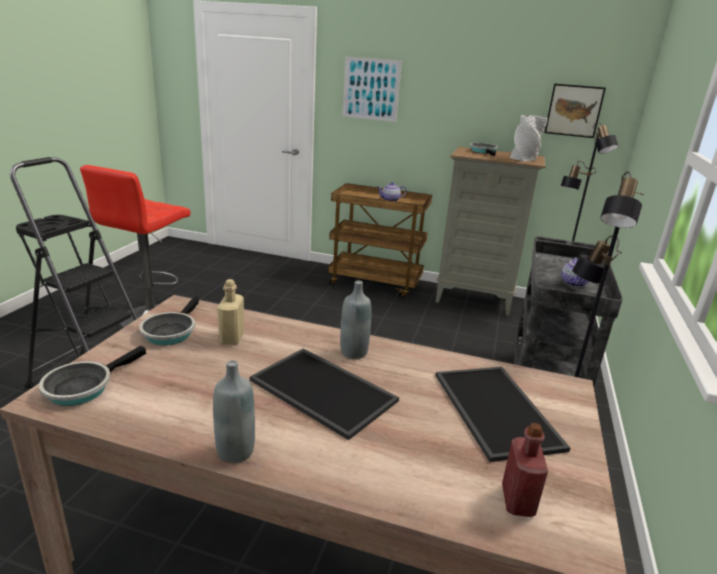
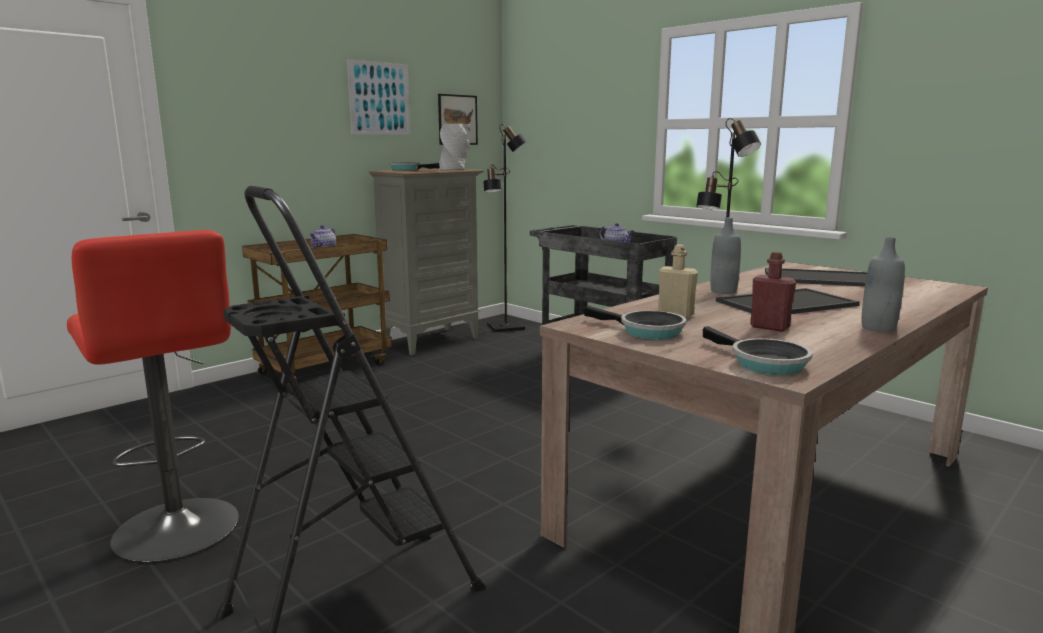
camera: 60 degrees left, 10 degrees down
picture [342,57,402,122] -> picture moved to [347,59,410,135]
red bottle [502,423,548,517] -> red bottle moved to [750,252,796,332]

